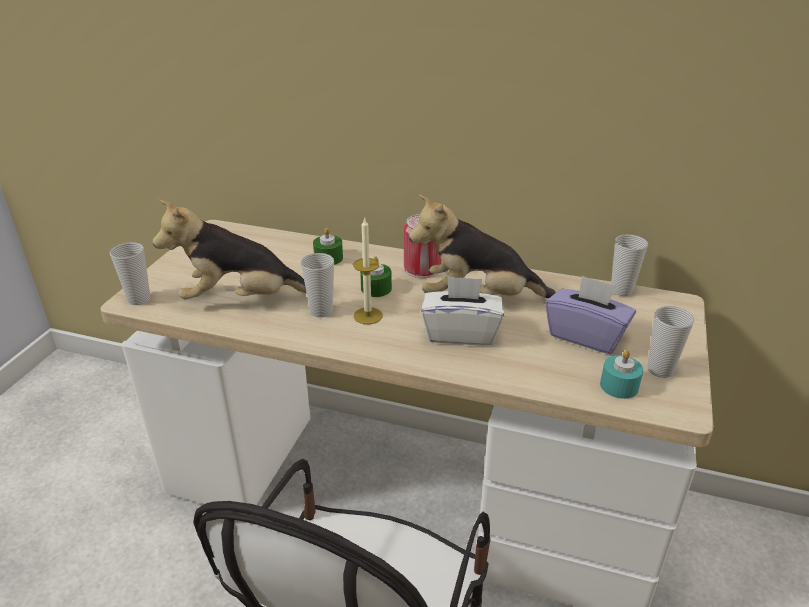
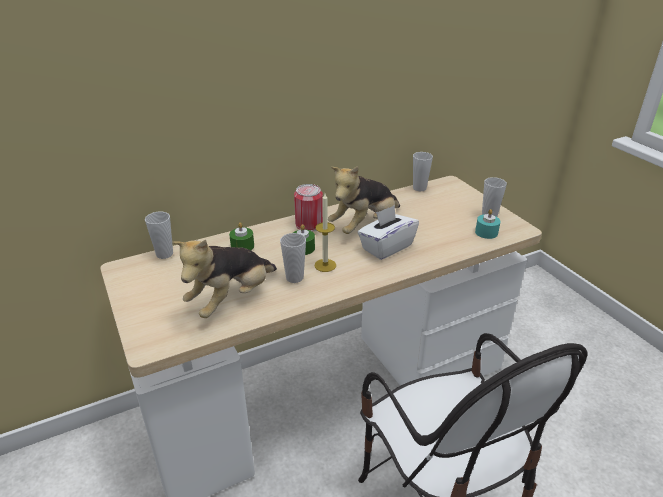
camera: 45 degrees left, 0 degrees up
cup [110,242,151,305] -> cup moved to [145,212,173,259]
purple tissue box [545,275,636,354] -> none

